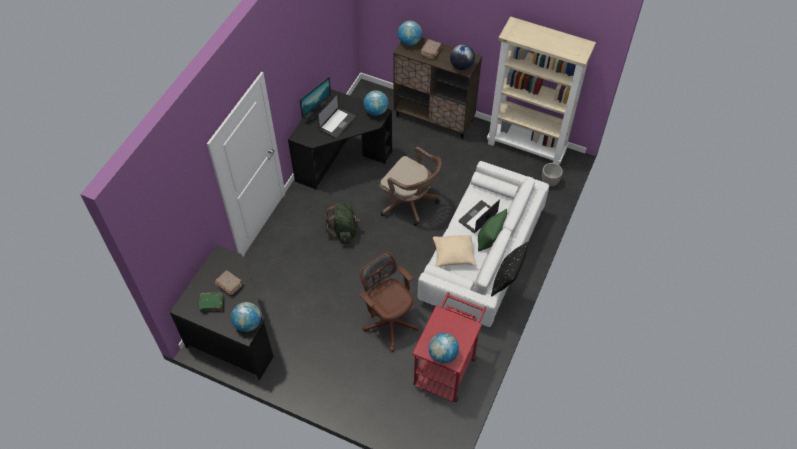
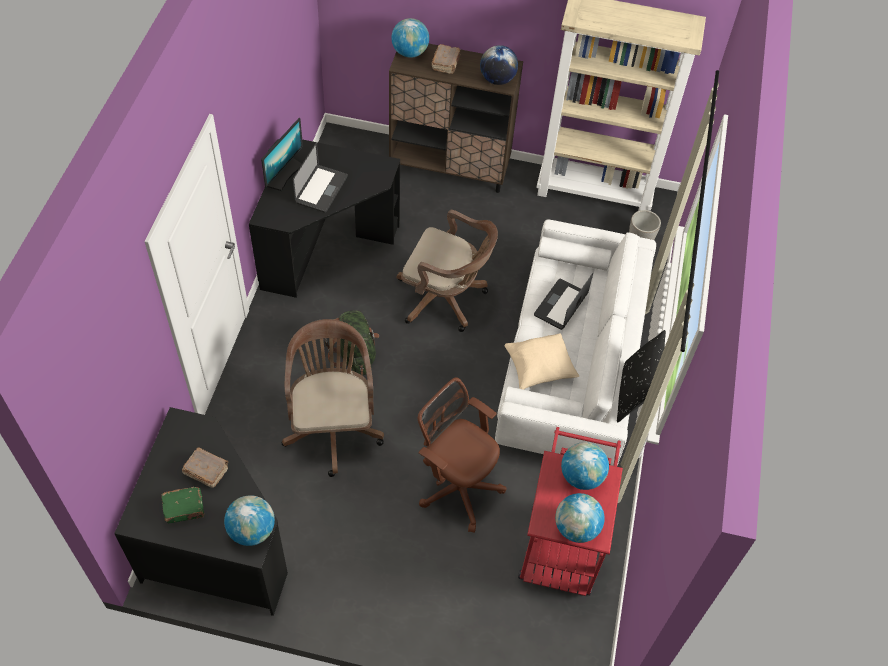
camera: 15 degrees left, 0 degrees up
globe [364,90,389,116] -> globe moved to [561,442,609,490]
green pillow [478,209,507,252] -> none
none -> brown office chair [282,319,384,477]

